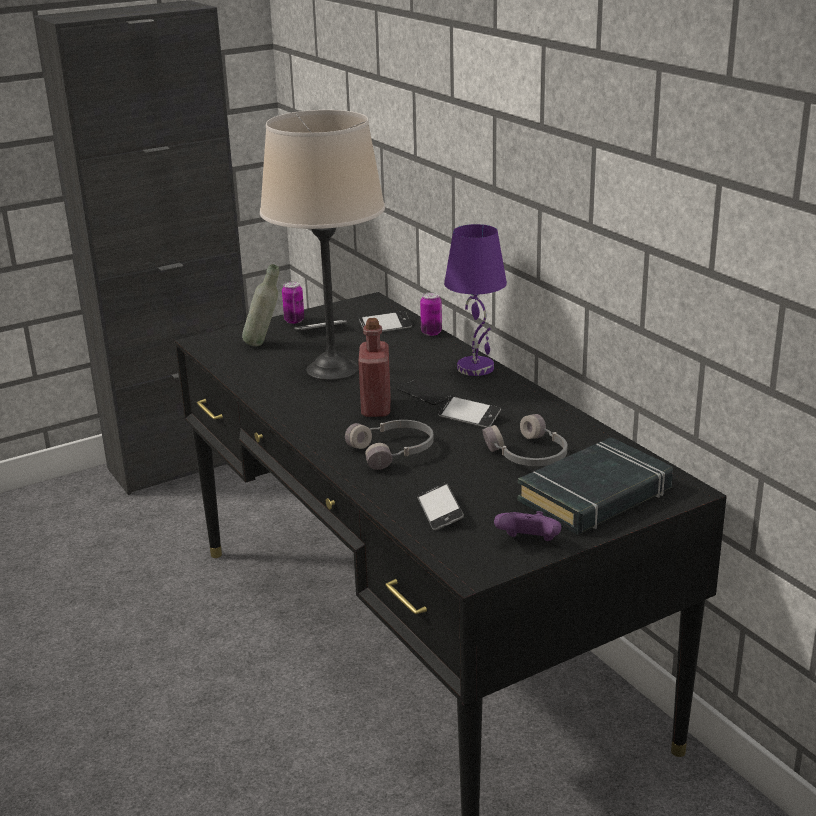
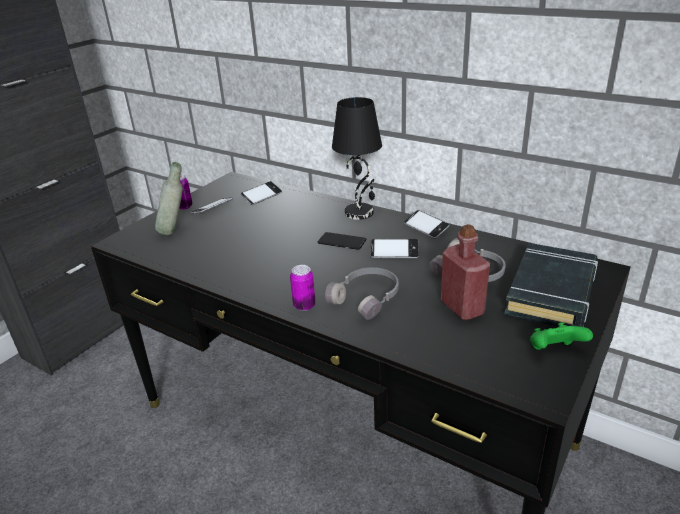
camera: 25 degrees left, 5 degrees up
beige table lamp [260,110,385,381] -> none
red bottle [358,318,391,417] -> red bottle moved to [441,224,490,320]
phone [417,483,464,531] -> phone moved to [404,210,450,239]
can [420,292,442,336] -> can moved to [290,265,316,311]
purple table lamp [444,224,507,376] -> black table lamp [332,97,382,220]
purple game controller [494,511,561,541] -> green game controller [530,322,593,350]

